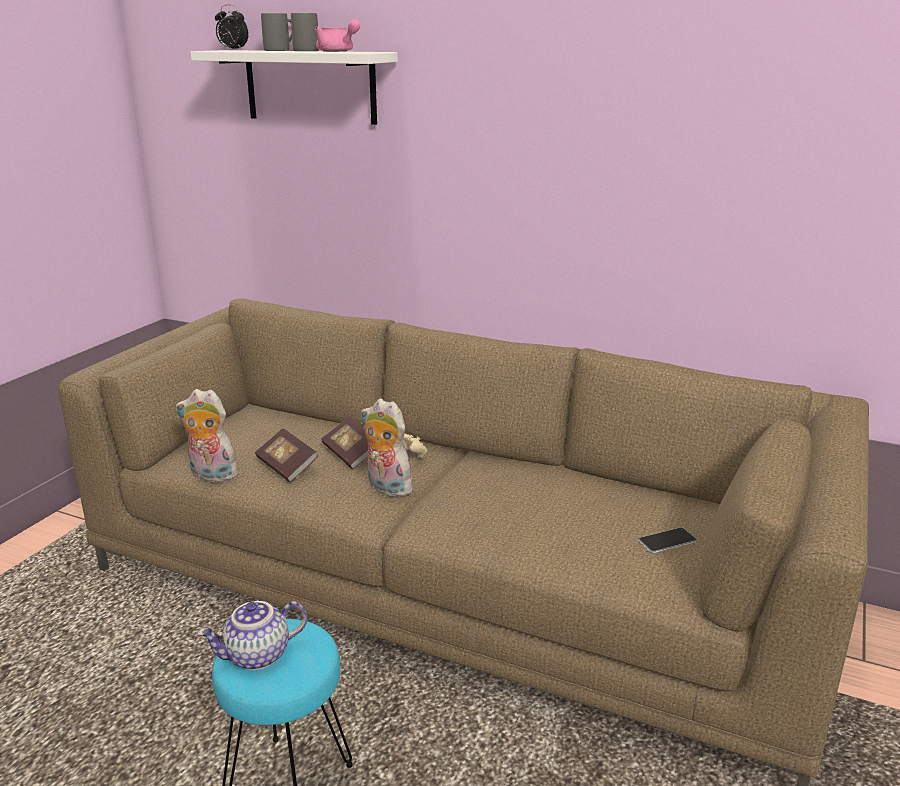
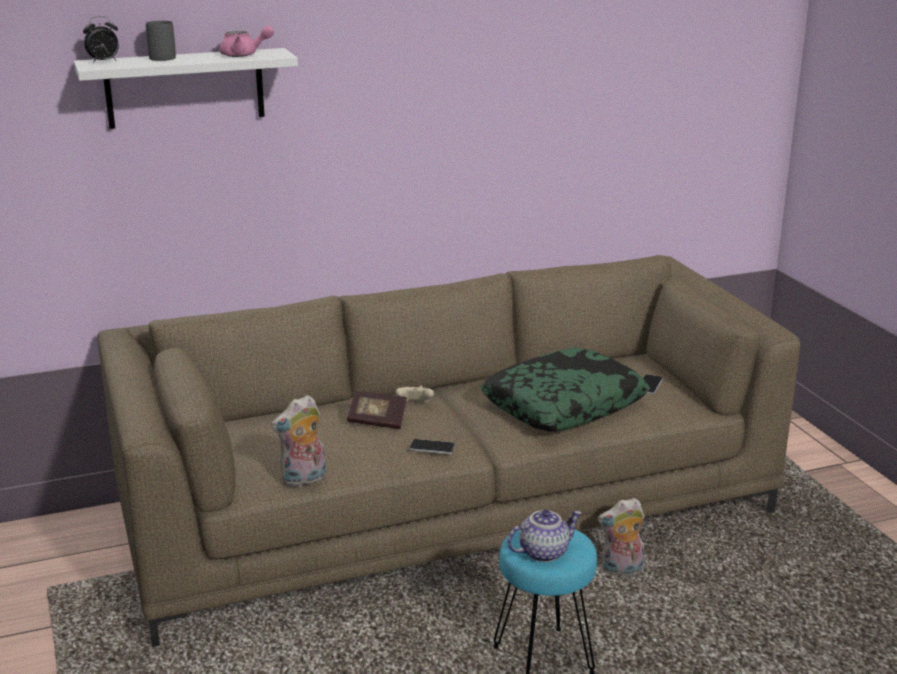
camera: 45 degrees left, 0 degrees up
teapot [197,601,307,670] -> teapot turned 135 degrees counterclockwise [507,510,582,562]
book [255,428,318,482] -> none
grey mug [291,13,319,51] -> none
plush toy [361,399,417,497] -> plush toy moved to [598,498,645,576]
none -> phone [409,439,455,454]
none -> pillow [480,348,650,431]

